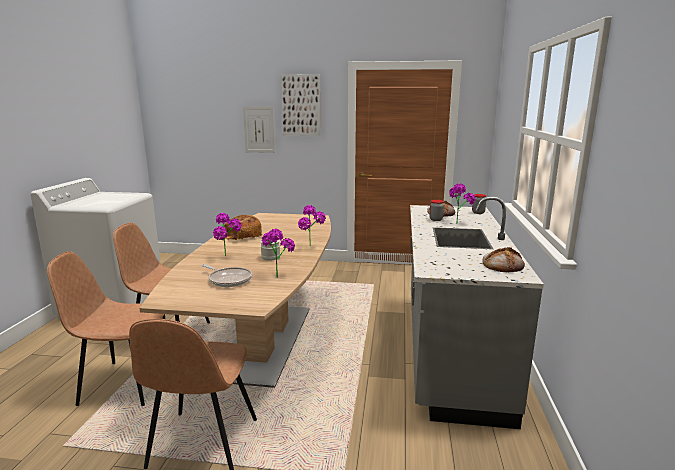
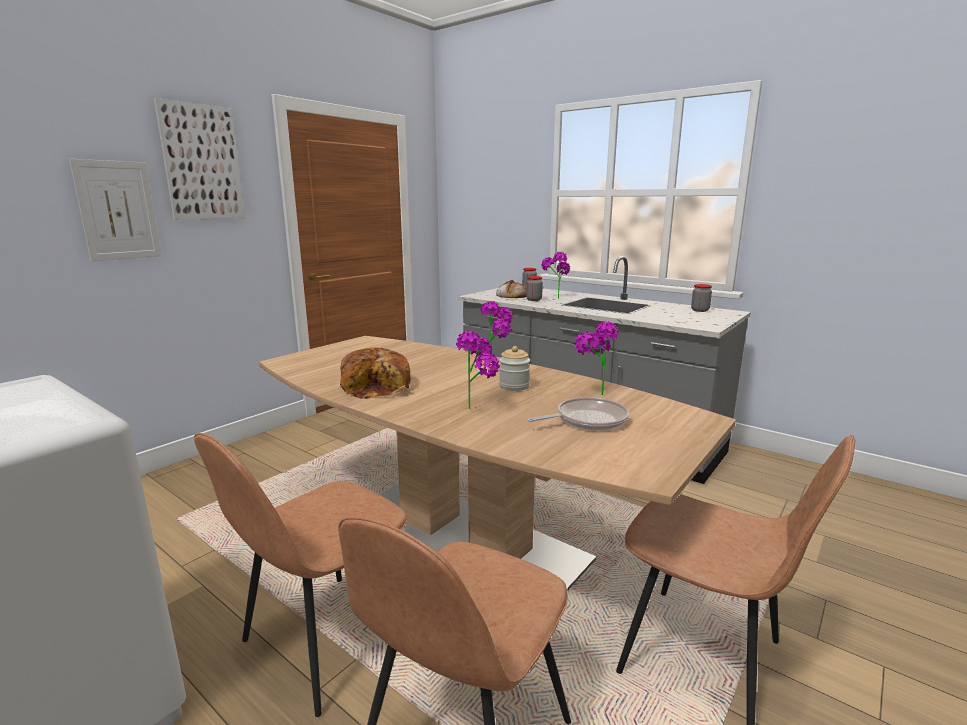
camera: 60 degrees left, 0 degrees up
bread [482,247,525,272] -> jar [691,284,712,312]

